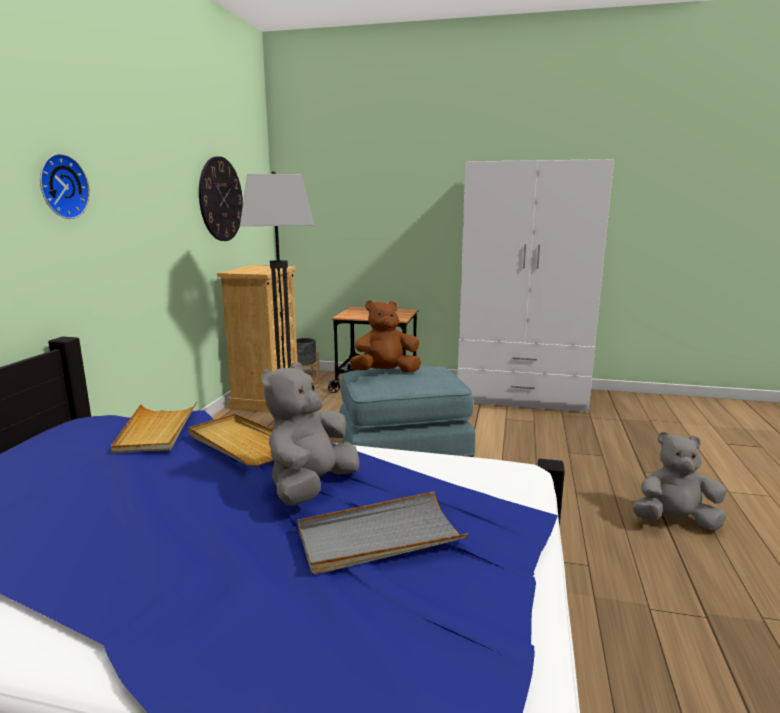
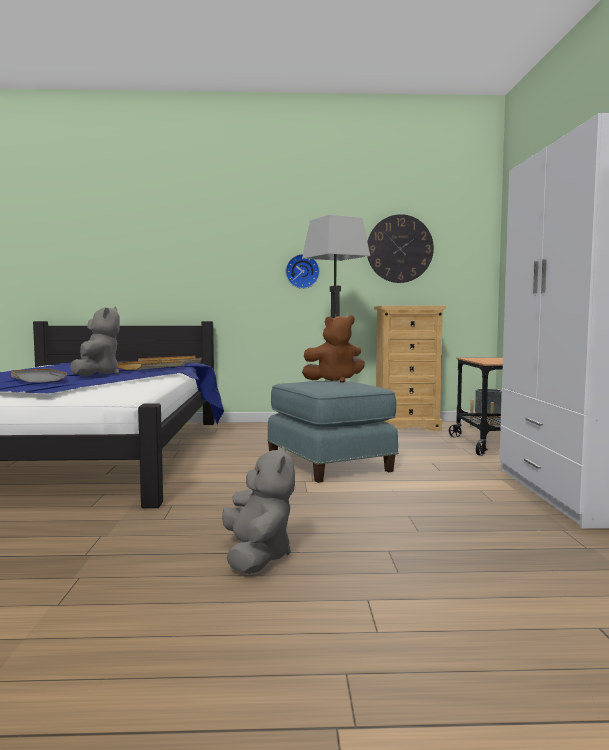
camera: 75 degrees right, 10 degrees down
wall clock [40,153,90,219] -> wall clock moved to [286,254,320,289]
grey plush toy [261,362,360,506] -> grey plush toy turned 75 degrees clockwise [70,307,120,376]
brown plush toy [350,300,421,372] -> brown plush toy turned 105 degrees clockwise [302,315,365,383]

